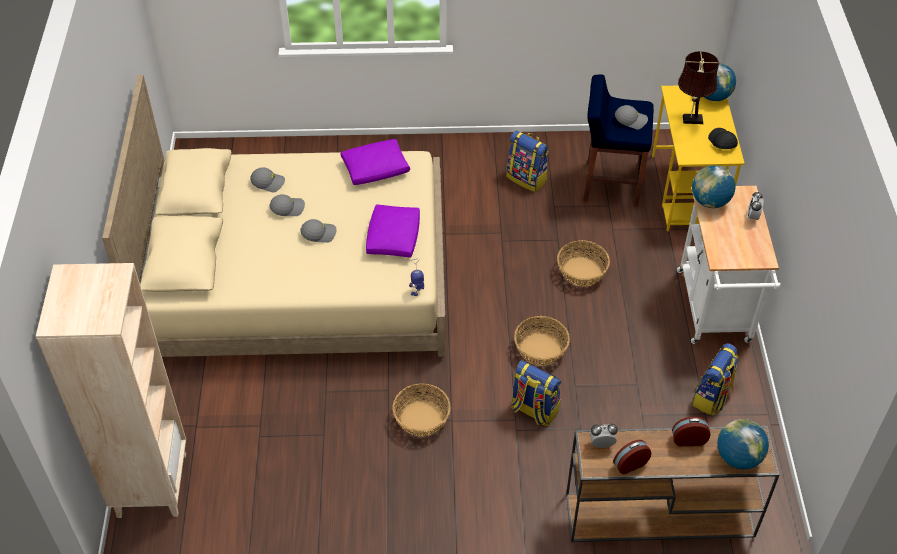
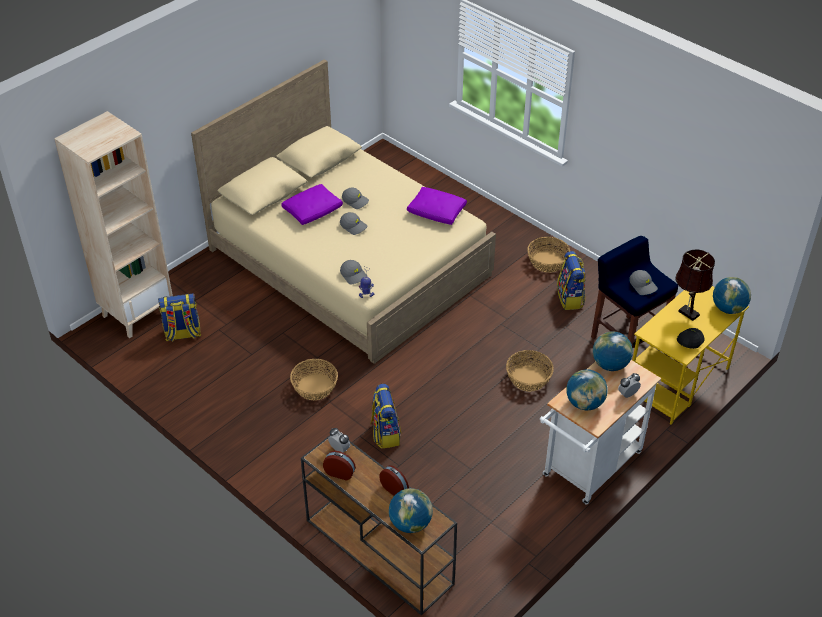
camera: 45 degrees right, 5 degrees down
grey cap [250,167,285,192] -> grey cap moved to [340,260,368,285]
purple pillow [366,204,420,258] -> purple pillow moved to [281,184,343,225]
basket [514,316,570,366] -> basket moved to [527,237,570,273]
backpack [692,343,739,415] -> backpack moved to [158,293,201,342]
none -> globe [566,369,608,410]

